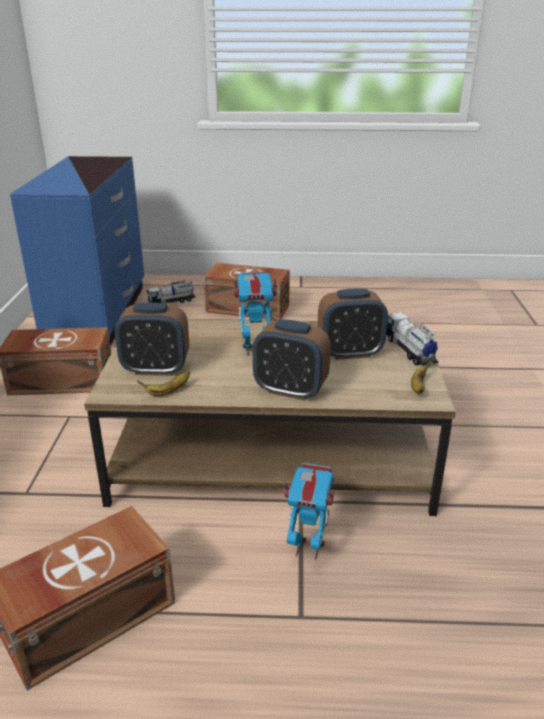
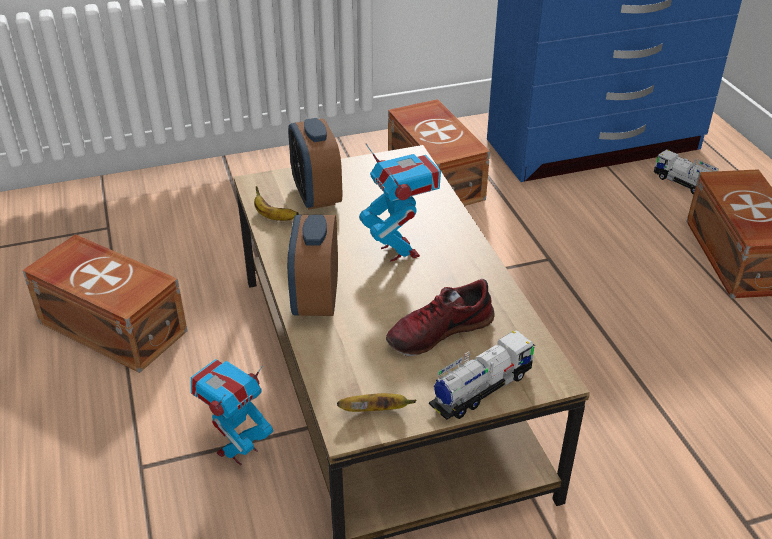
camera: 70 degrees right, 10 degrees up
toy robot [284,463,335,560] -> toy robot turned 135 degrees counterclockwise [191,359,273,465]
alarm clock [317,289,388,360] -> shoe [386,279,495,356]

